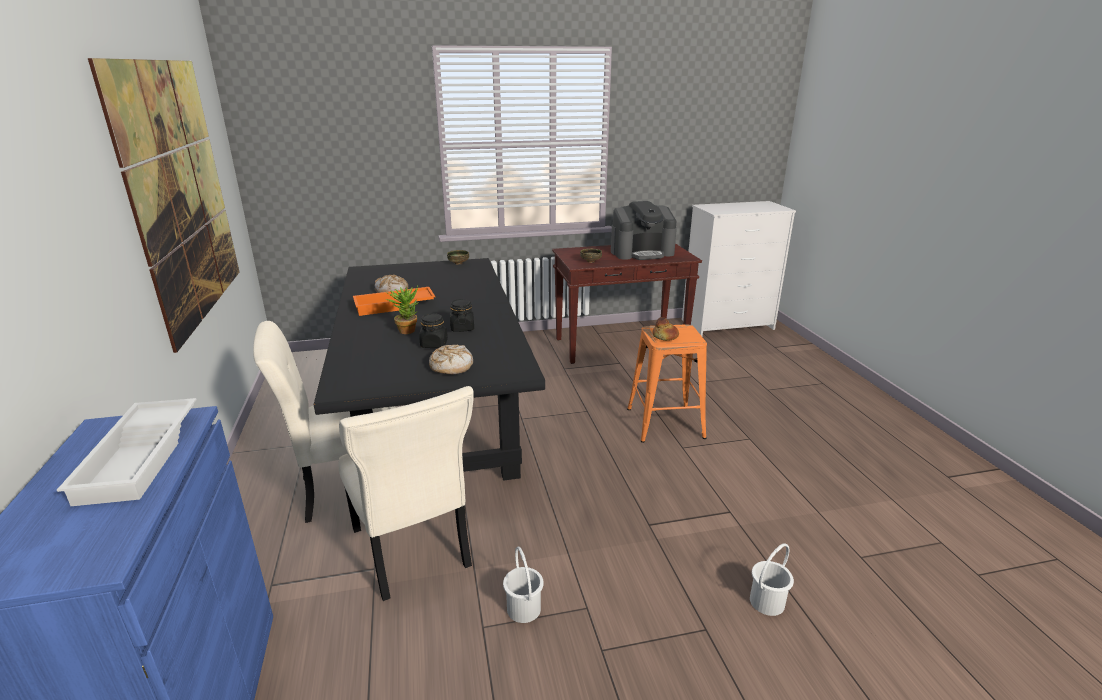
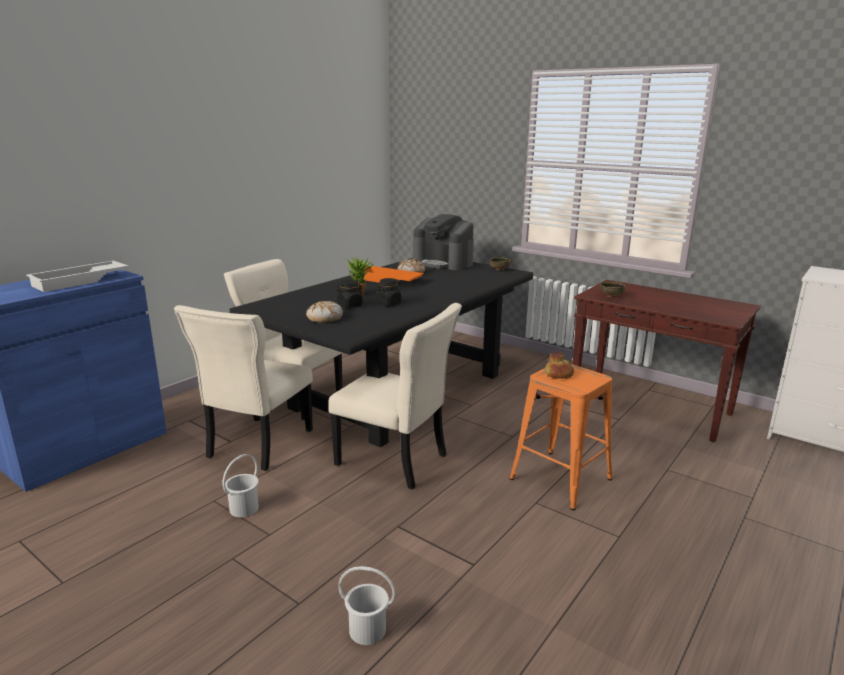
camera: 50 degrees right, 5 degrees down
picture [88,58,240,353] -> none
coffee machine [611,201,677,260] -> coffee machine moved to [413,214,474,270]
none -> beige chair [328,303,462,490]

